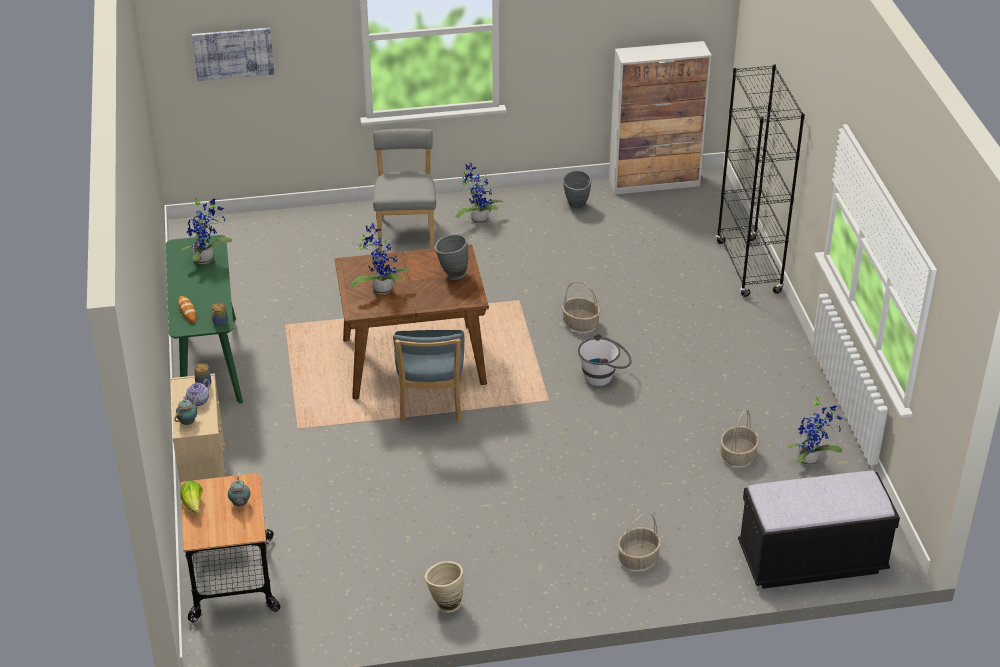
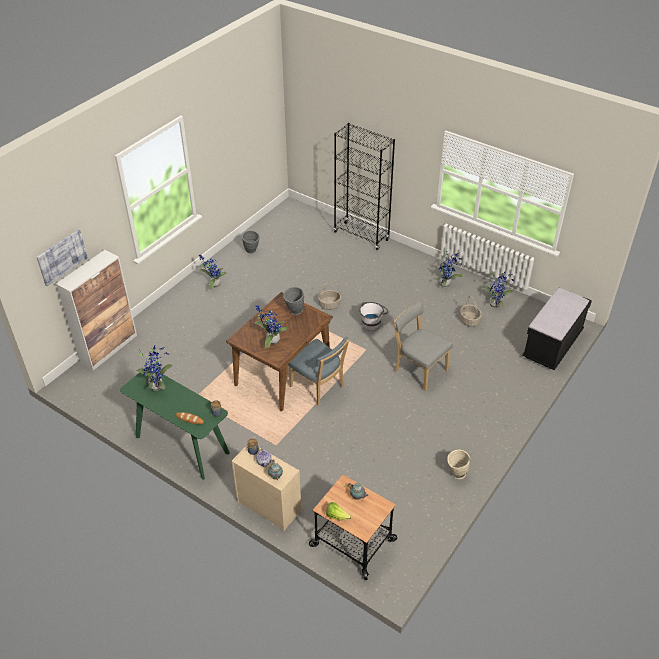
camera: 45 degrees left, 5 degrees up
grey chair [373,129,436,250] -> grey chair moved to [394,302,452,391]
cabinet [609,41,712,194] -> cabinet moved to [56,250,137,371]
basket [617,513,661,570] -> none
none -> potted plant [436,251,463,287]

